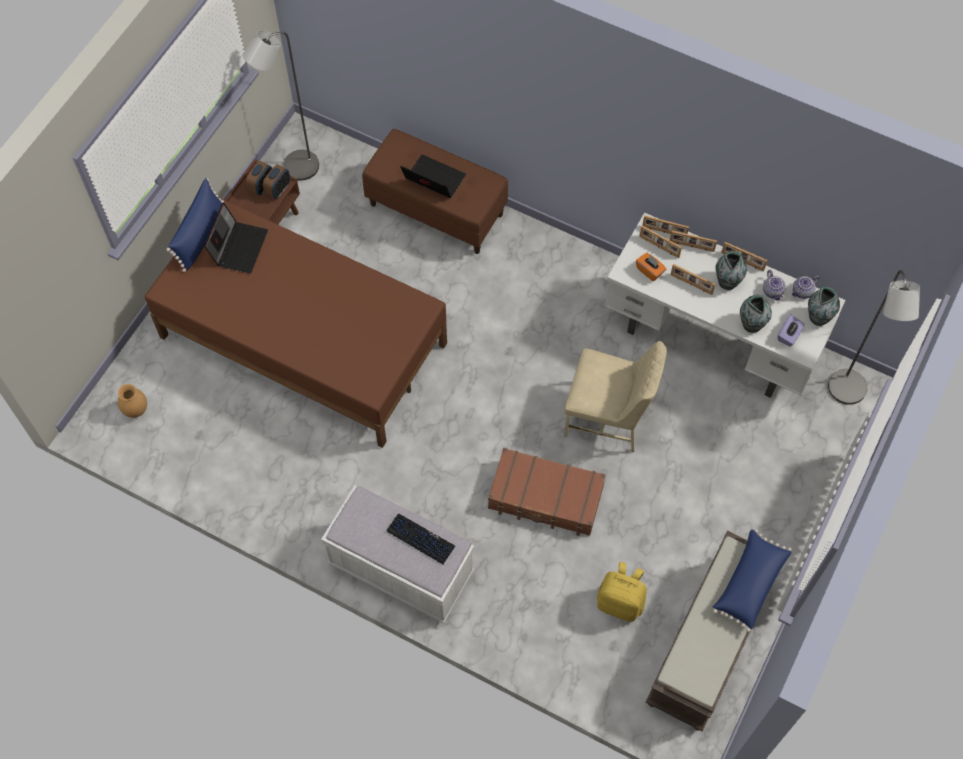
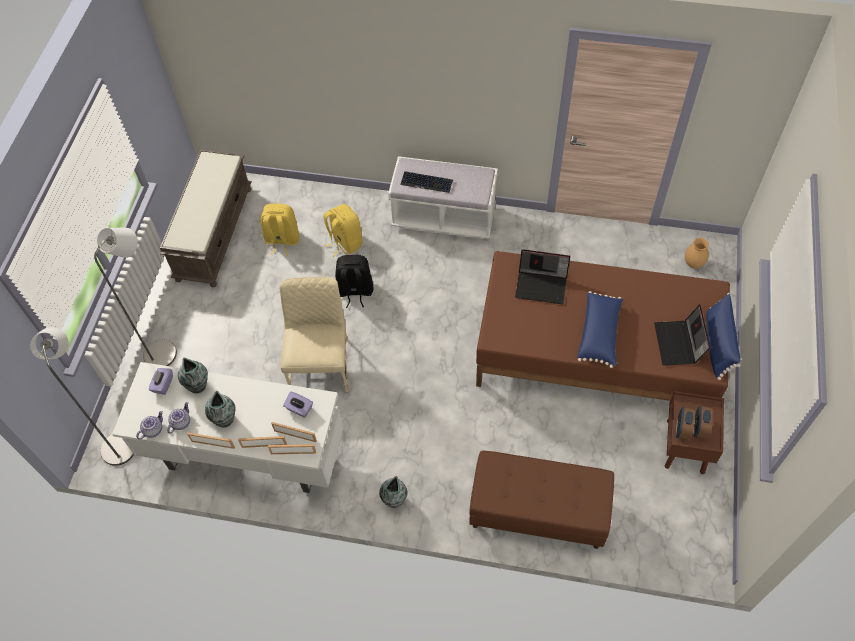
camera: 165 degrees right, 5 degrees down
grey floor lamp [243,30,319,181] -> grey floor lamp moved to [94,228,177,366]
laptop [400,154,466,198] -> laptop moved to [515,249,570,304]
brown suitcase [488,448,606,536] -> black backpack [335,255,373,308]
beige chair [564,341,667,452] -> beige chair turned 90 degrees clockwise [280,277,349,392]
orange tissue box [636,253,666,281] -> purple tissue box [283,392,313,418]
picture frame [671,264,715,295] -> none
blue pillow [713,529,792,632] -> blue pillow moved to [577,291,623,368]
teapot [763,270,786,301] -> teapot turned 60 degrees clockwise [167,402,190,434]
vase [808,287,840,326] -> vase moved to [379,476,407,508]
none -> yellow backpack [324,204,362,257]

